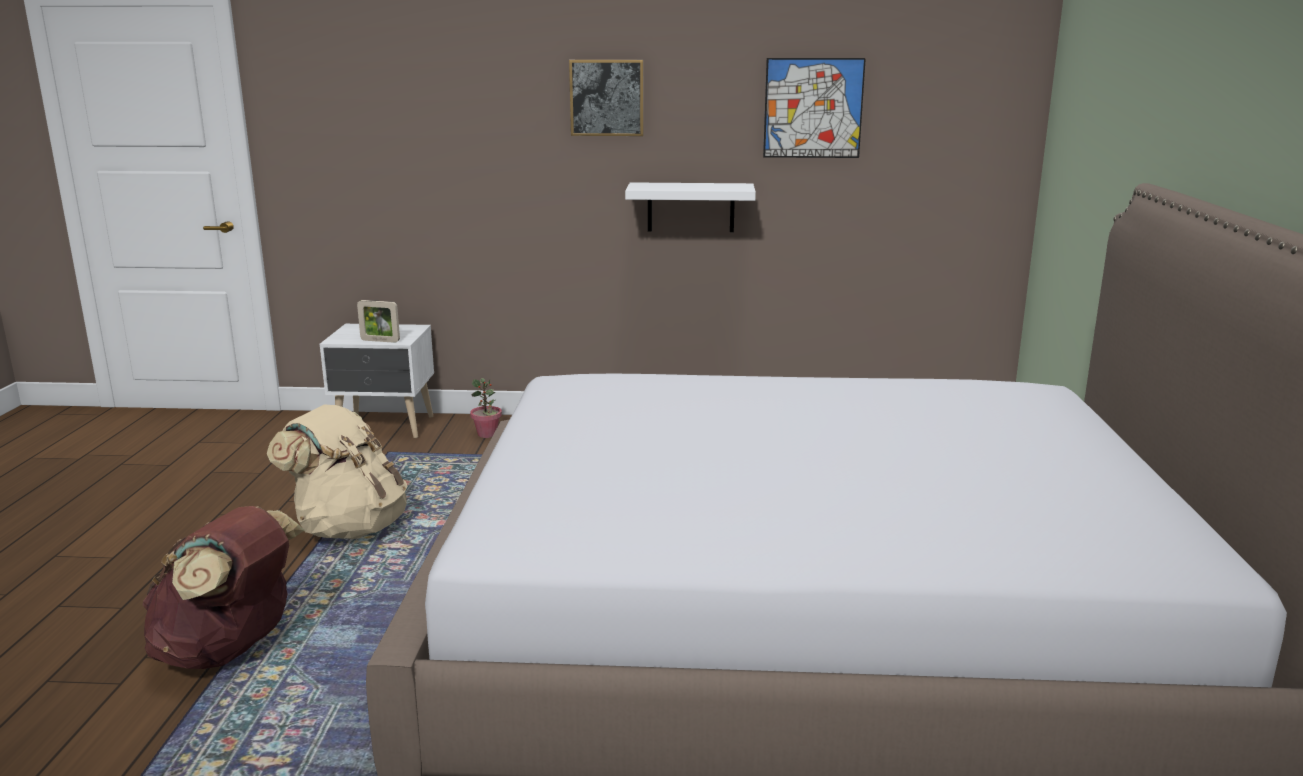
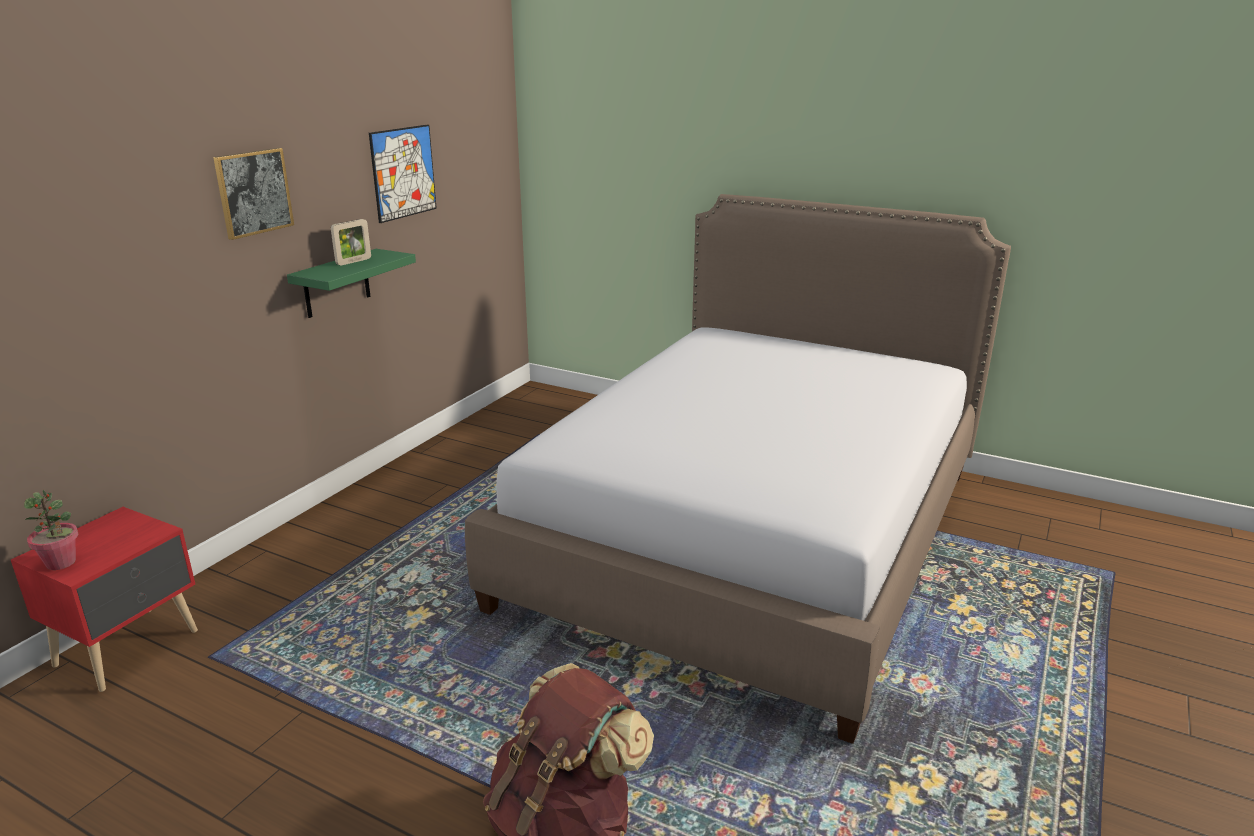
camera: 65 degrees left, 5 degrees up
beige backpack [267,404,407,539] -> none
white nightstand [320,324,434,438] -> red nightstand [11,507,198,692]
picture frame [357,300,400,343] -> picture frame moved to [331,219,371,265]
potted plant [470,378,502,438] -> potted plant moved to [24,490,78,570]
white shelf [625,182,756,232] -> green shelf [287,249,416,318]

